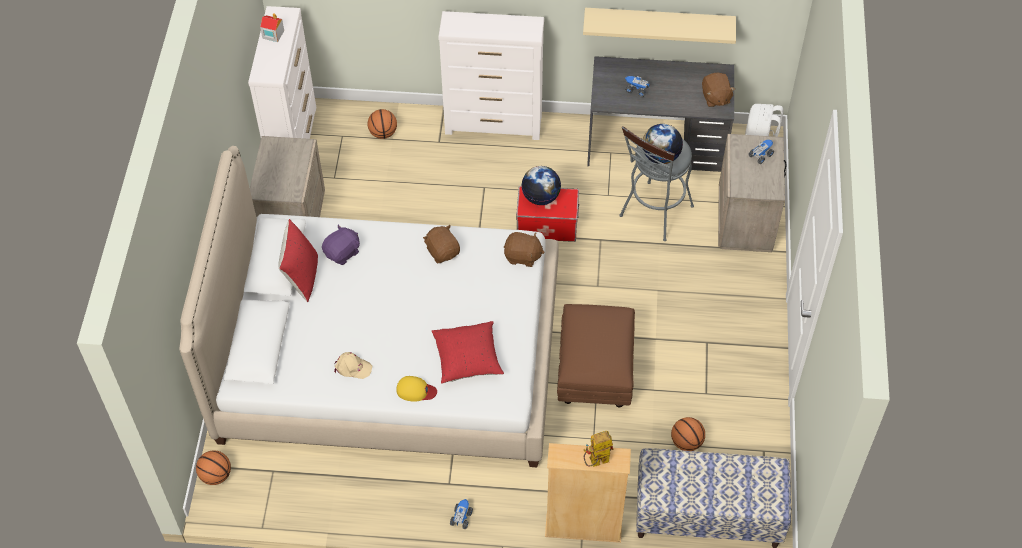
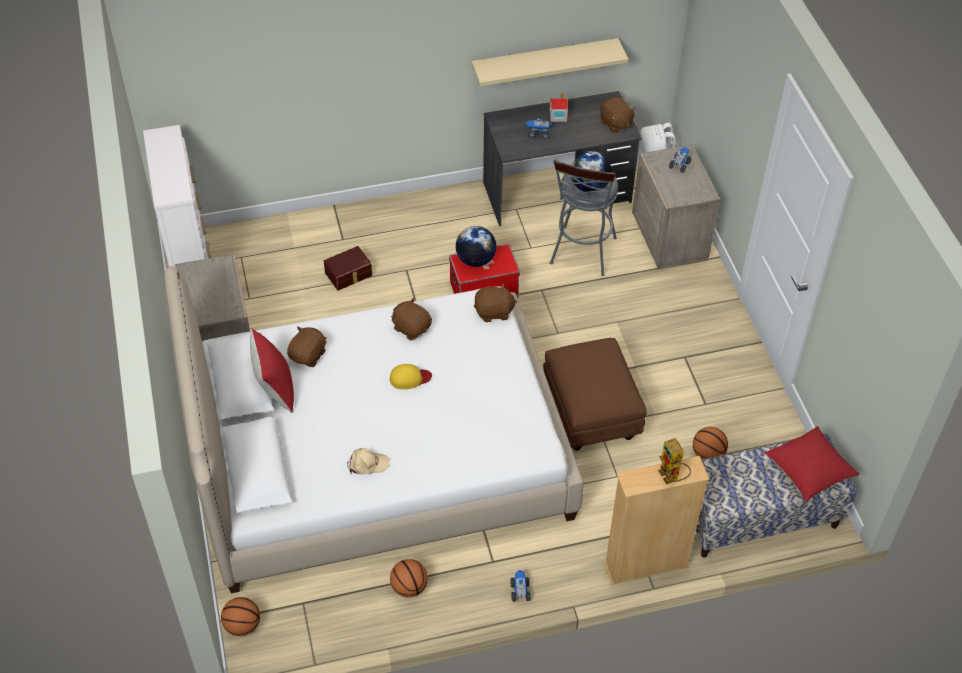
camera: 20 degrees left, 5 degrees down
toy house [260,13,284,42] -> toy house moved to [550,93,568,122]
purple plush toy [322,225,360,265] -> brown plush toy [287,326,327,367]
basketball [368,109,397,139] -> basketball moved to [390,559,428,597]
yellow cap [396,376,437,402] -> yellow cap moved to [390,364,432,389]
red pillow [431,321,504,384] -> red pillow moved to [764,426,860,502]
white dresser [438,11,544,140] -> none
toy robot [584,431,614,467] -> toy robot turned 75 degrees counterclockwise [658,438,691,485]
none -> brown storage box [324,246,372,291]

